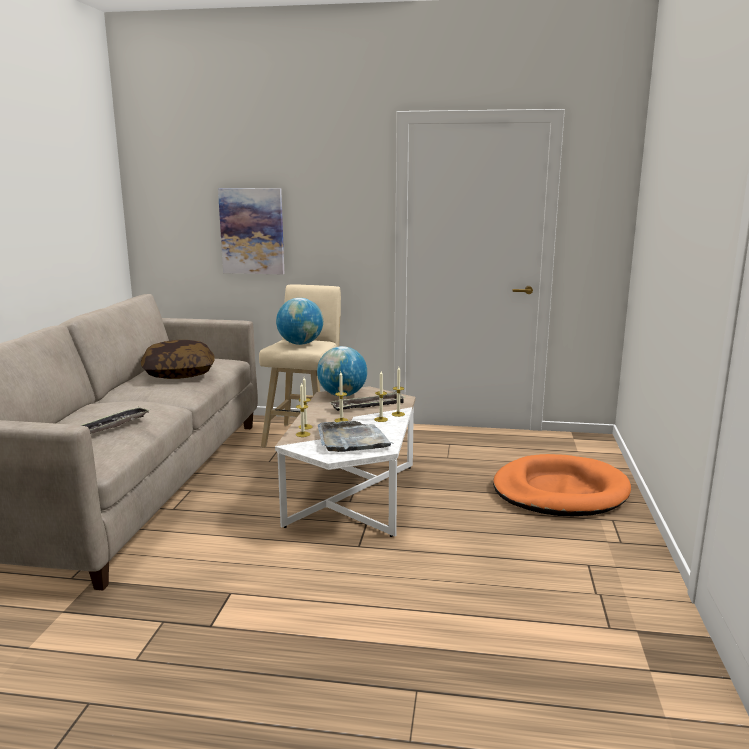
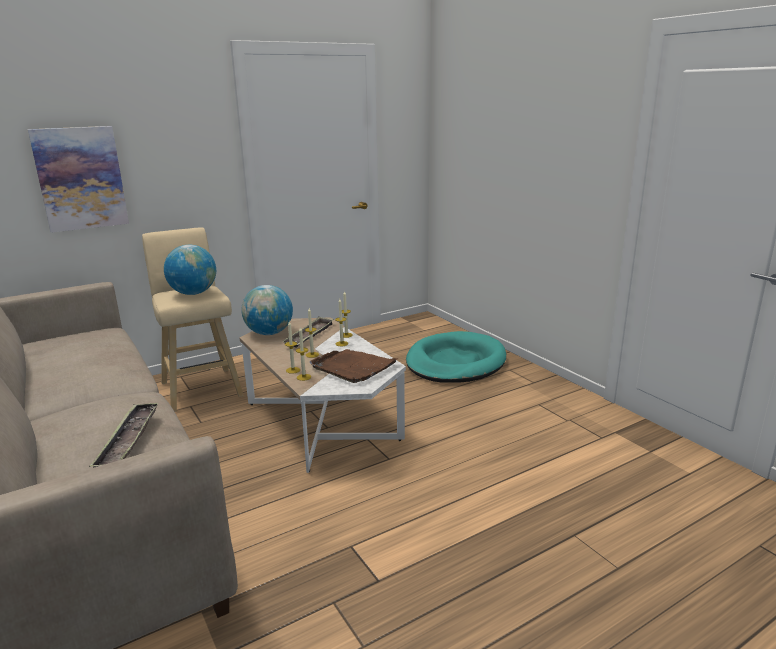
camera: 40 degrees left, 5 degrees up
pillow [141,340,215,379] -> none
grey tray [318,421,393,452] -> brown tray [310,349,399,383]
orange dog bed [493,454,631,516] -> turquoise dog bed [406,331,506,383]

